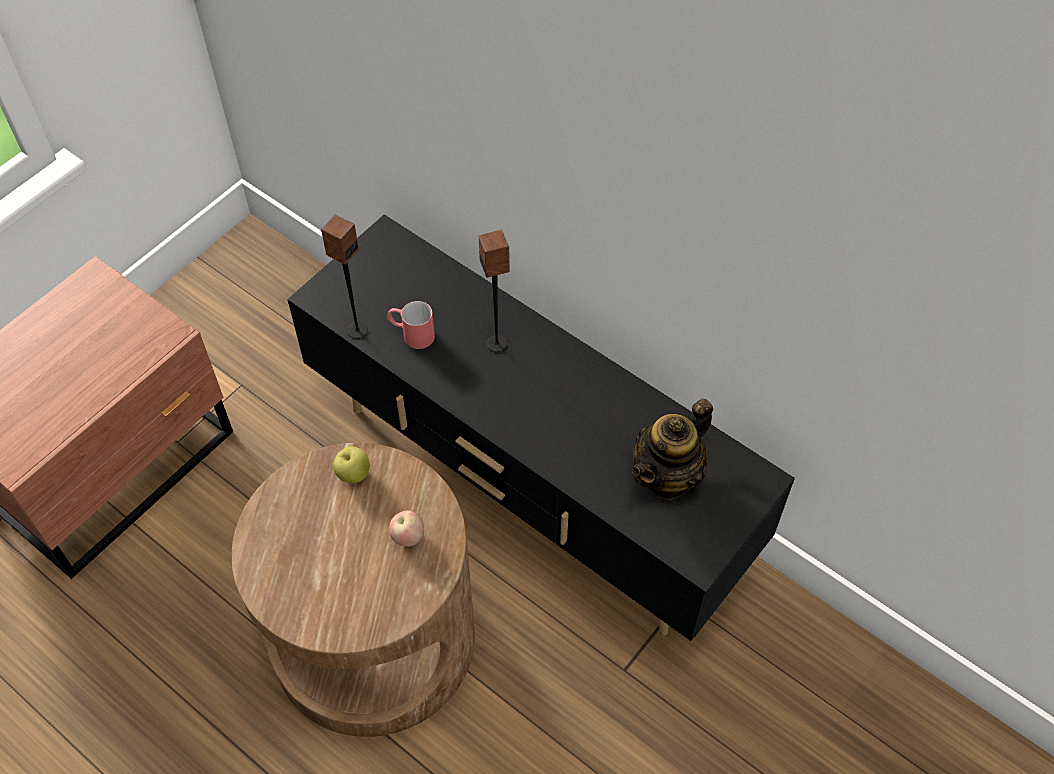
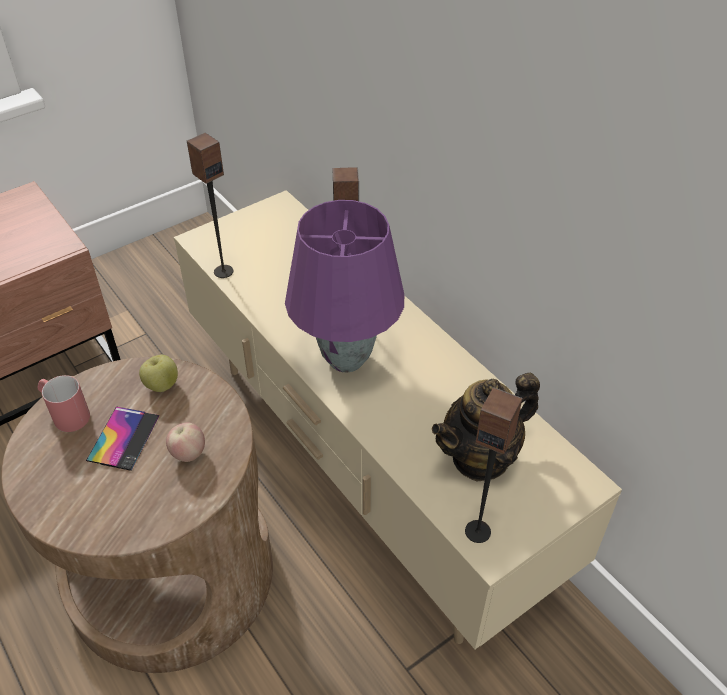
camera: 15 degrees right, 10 degrees down
black tv stand [287,214,795,641] -> beige tv stand [174,190,622,649]
red mug [387,301,435,349] -> red mug moved to [38,375,90,432]
none -> phone [86,407,159,471]
none -> purple table lamp [285,200,404,372]
none -> speaker [465,388,522,543]

